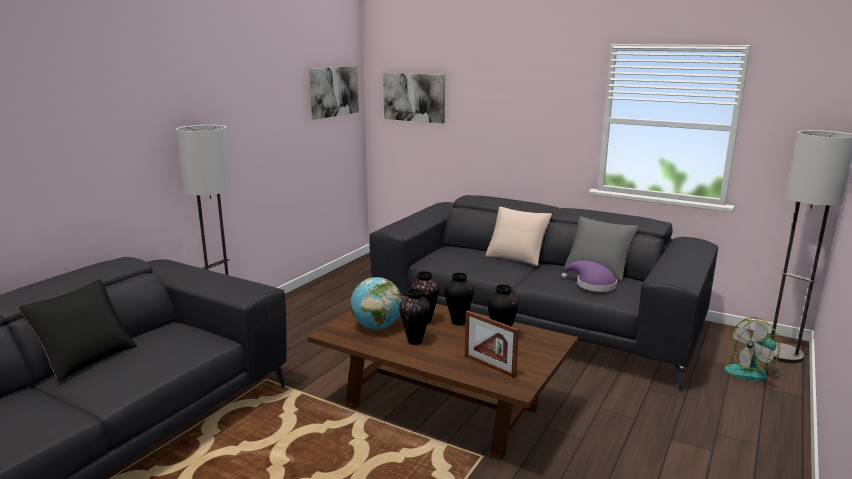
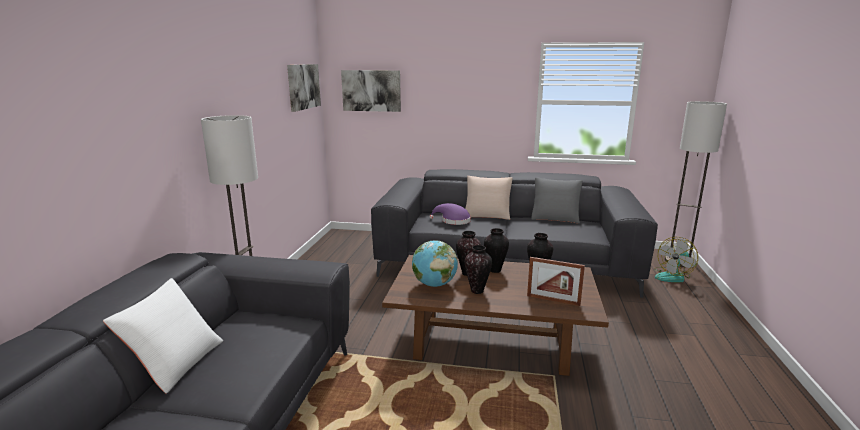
camera: 20 degrees left, 0 degrees up
black pillow [18,279,137,381] -> white pillow [103,278,223,394]
purple hat [561,260,617,292] -> purple hat moved to [429,203,471,225]

